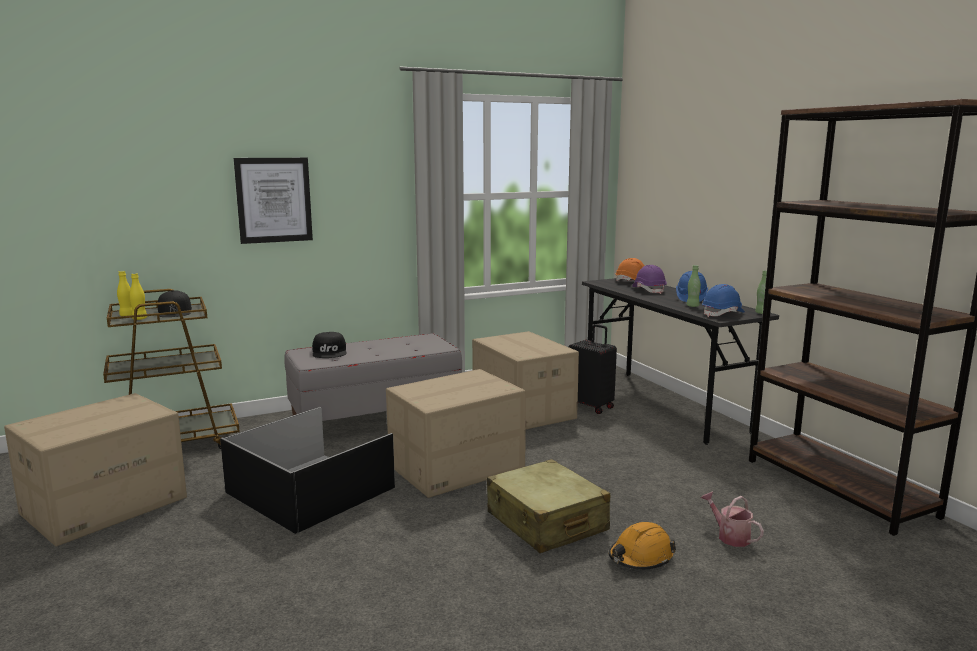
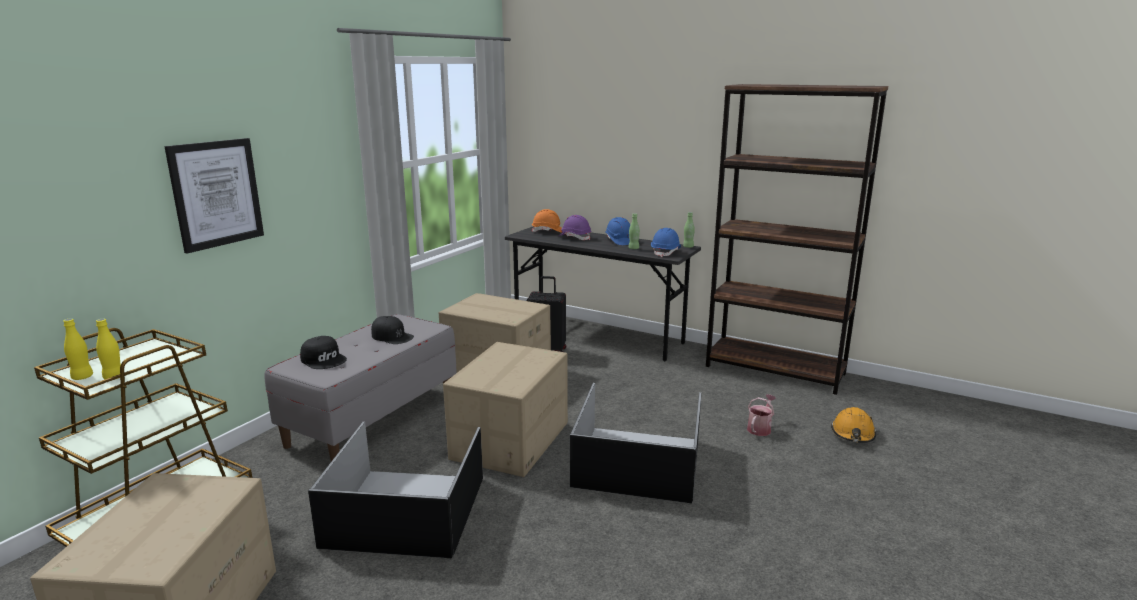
camera: 35 degrees left, 5 degrees up
black cap [158,290,192,317] -> black cap moved to [371,316,414,344]
beige suitcase [487,459,610,553] -> black storage box [570,383,702,504]
orange hard hat [609,522,676,570] -> orange hard hat moved to [831,407,876,443]
watering can [701,492,764,547] -> watering can turned 105 degrees clockwise [747,394,776,436]

